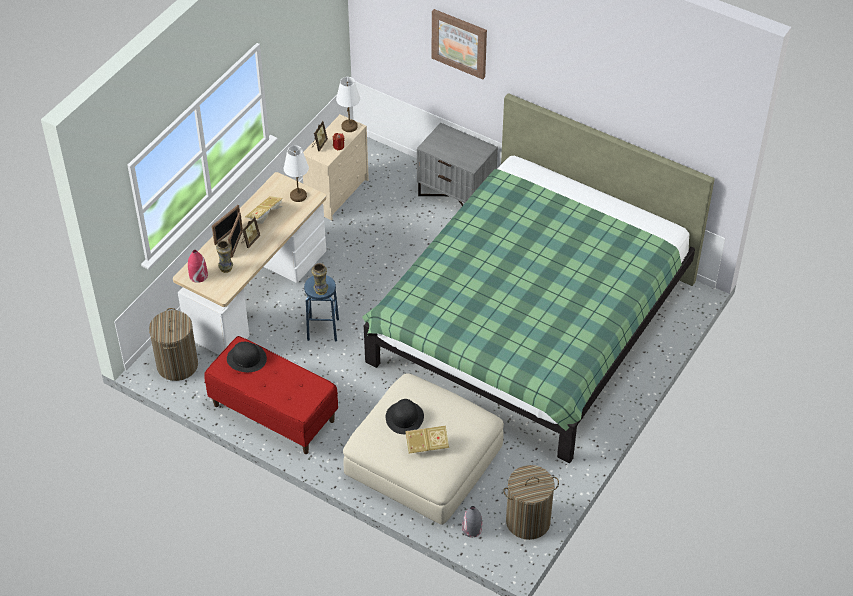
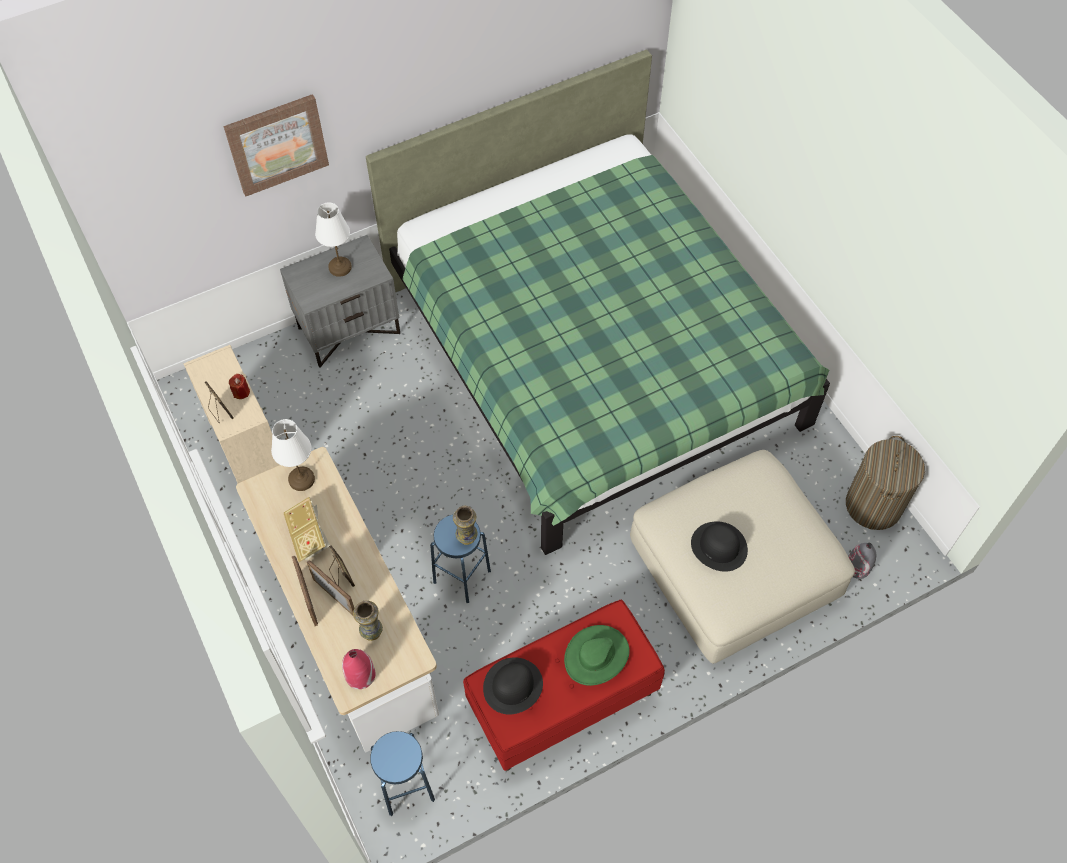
camera: 60 degrees left, 10 degrees up
laundry basket [149,308,198,381] -> blue stool [370,731,435,816]
white table lamp [336,77,360,132] -> white table lamp moved to [315,202,352,277]
book [405,425,449,454] -> none
none -> green hat [564,625,630,686]

